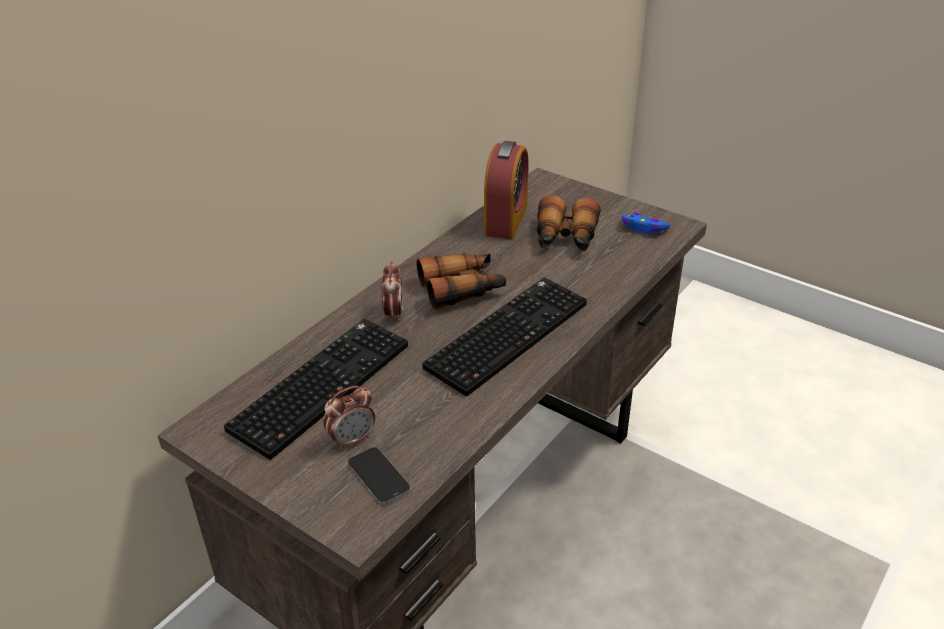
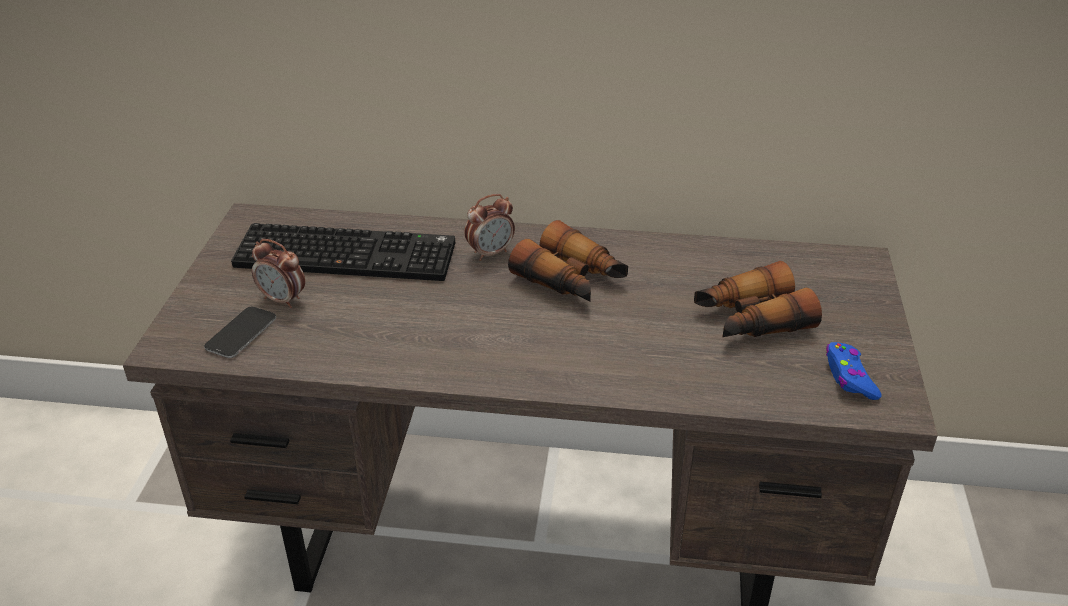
camera: 60 degrees right, 0 degrees up
keyboard [423,277,587,396] -> none
alarm clock [484,141,529,239] -> none

